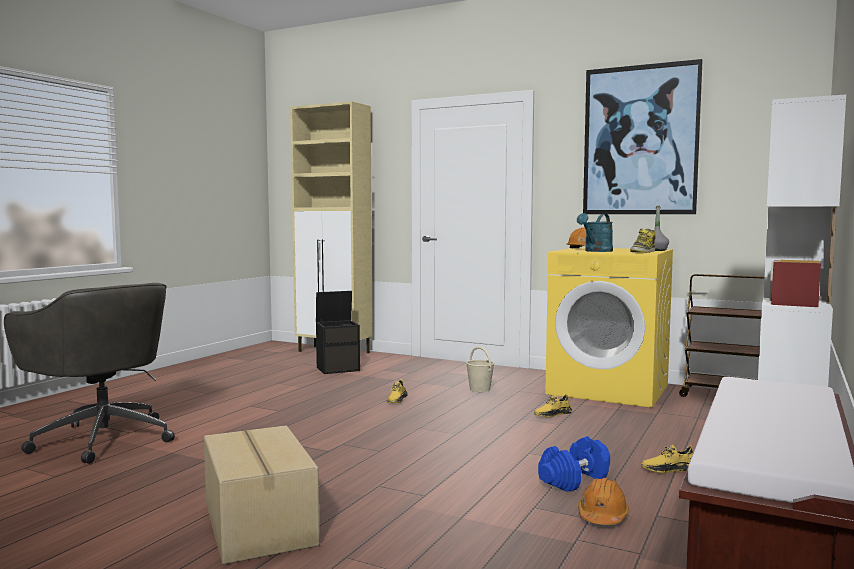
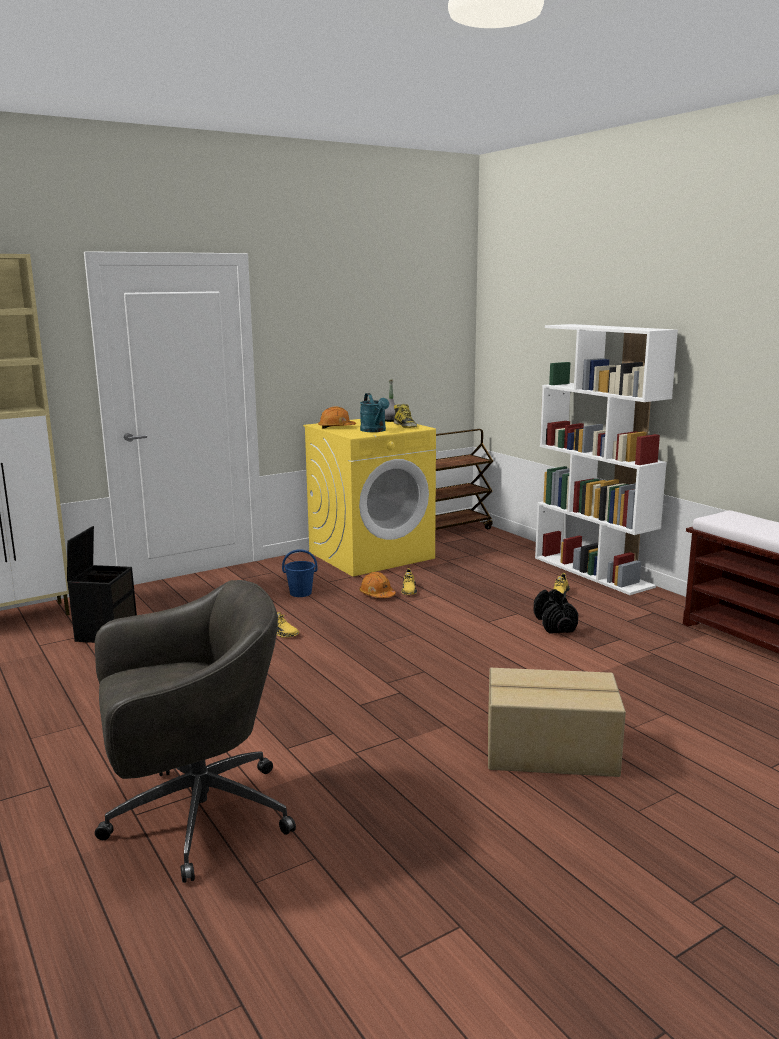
camera: 60 degrees left, 10 degrees up
beige bucket [466,346,494,392] -> blue bucket [282,549,318,597]
blue dumbbell [538,436,610,492] -> black dumbbell [533,589,578,634]
orange hard hat [578,478,629,525] -> orange hard hat moved to [359,572,396,598]
picture [583,59,703,214] -> none

